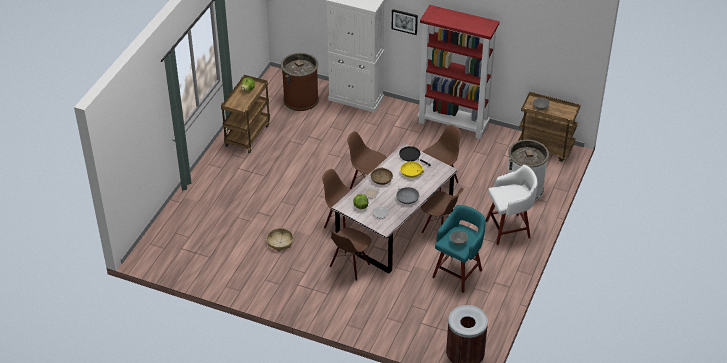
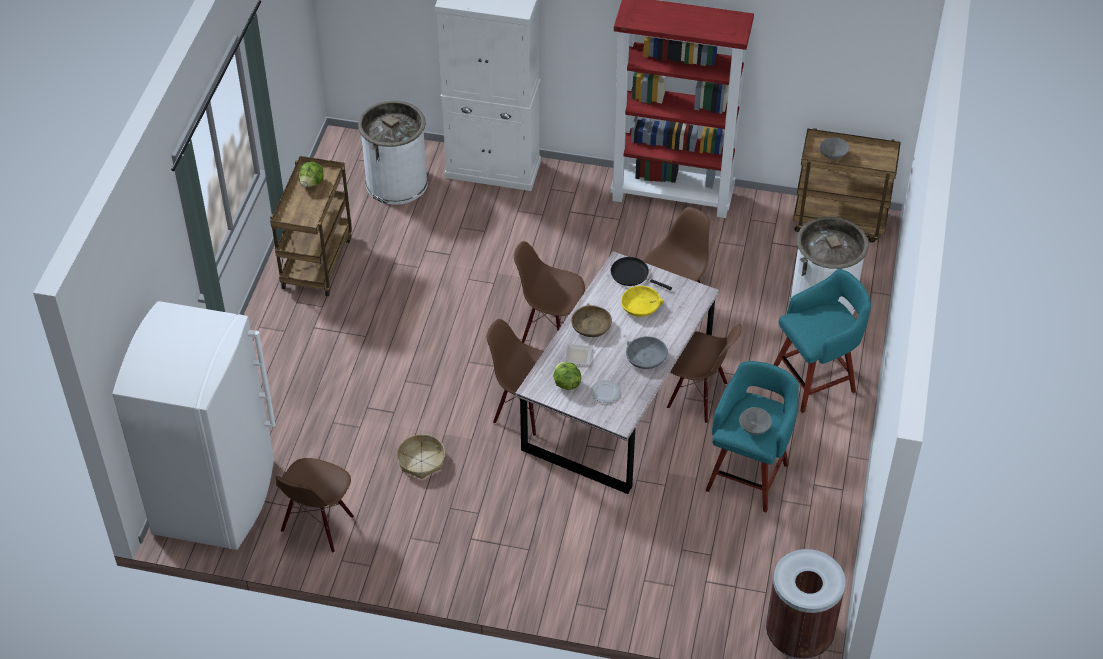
camera: 10 degrees left, 5 degrees up
brown trash can [281,53,319,111] -> white trash can [358,100,428,205]
brown chair [330,228,371,281] -> brown chair moved to [275,458,354,553]
picture [391,9,418,35] -> none
white stool [486,165,538,245] -> turquoise stool [773,269,871,413]
none -> white fridge [113,301,276,550]

